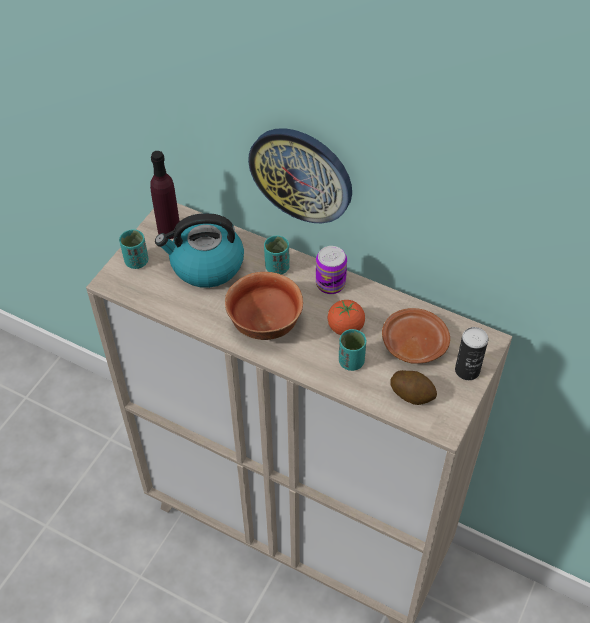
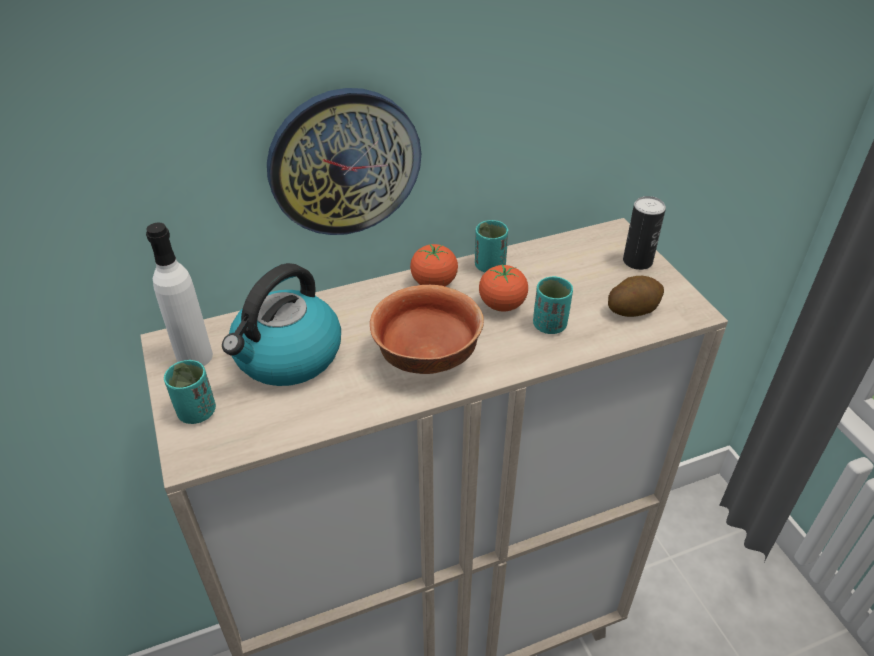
camera: 50 degrees left, 10 degrees down
purple bottle [150,151,180,239] -> white bottle [146,222,213,366]
turquoise cup [264,235,290,275] -> turquoise cup moved to [475,220,508,272]
can [316,246,347,294] -> tomato [410,244,458,286]
brown plate [382,308,450,364] -> none

